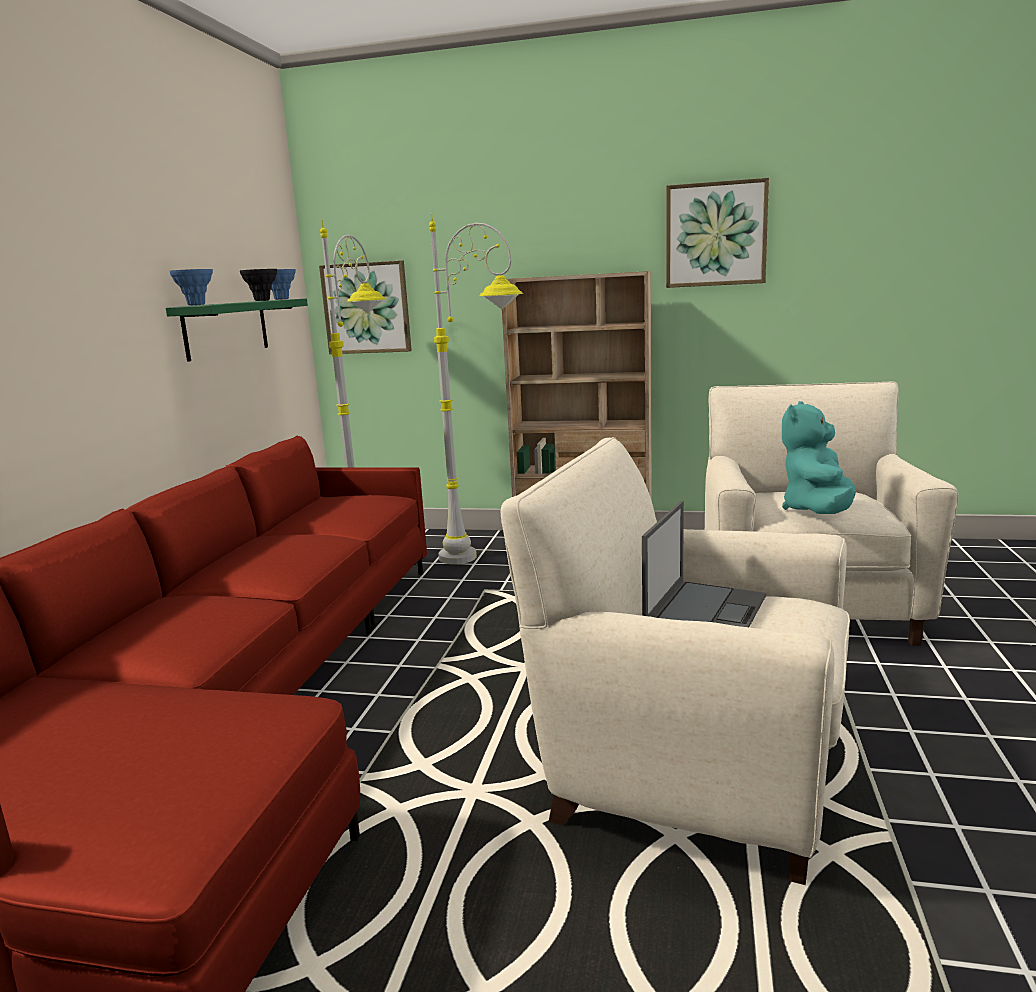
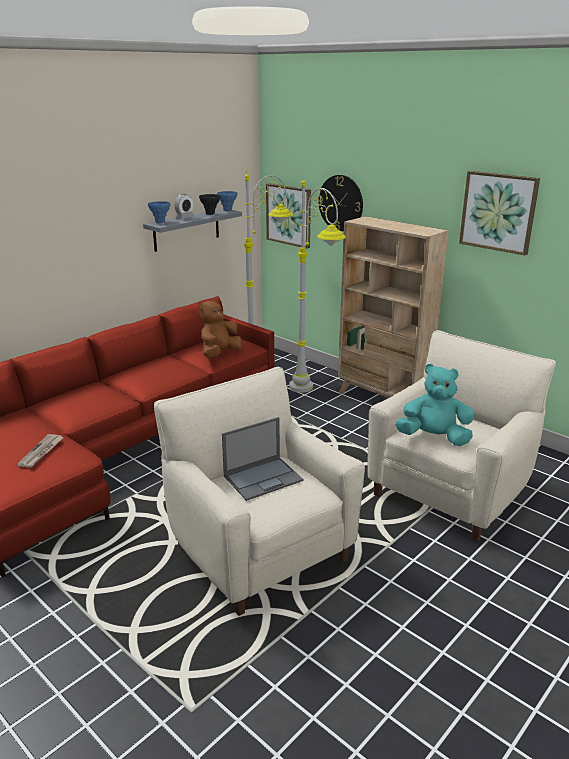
camera: 30 degrees right, 10 degrees up
green shelf [166,299,308,362] -> grey shelf [143,209,242,252]
turquoise plush toy [782,401,856,514] -> turquoise plush toy turned 45 degrees clockwise [395,364,475,446]
none -> newspaper [17,434,64,468]
none -> alarm clock [175,194,194,219]
none -> brown plush toy [199,299,242,358]
none -> wall clock [318,175,363,231]

